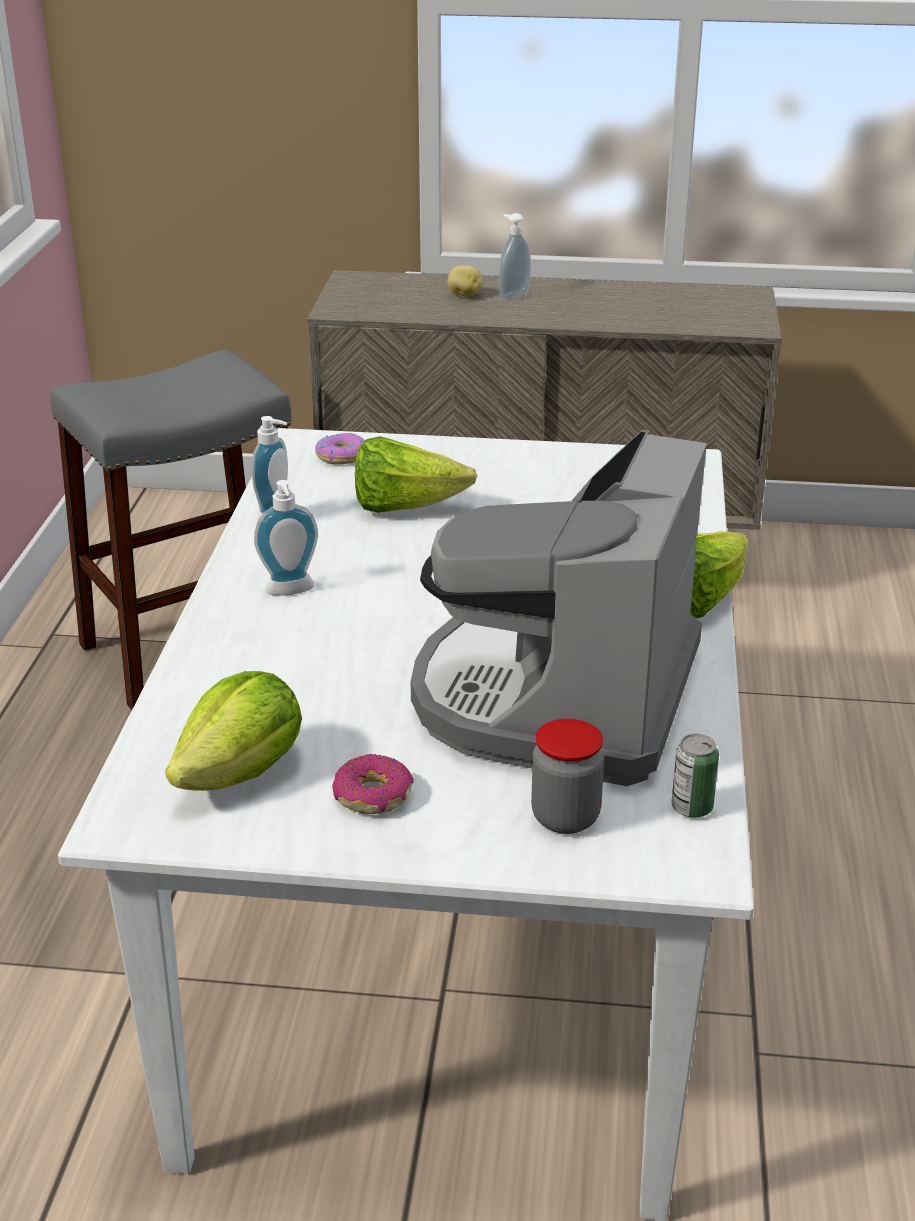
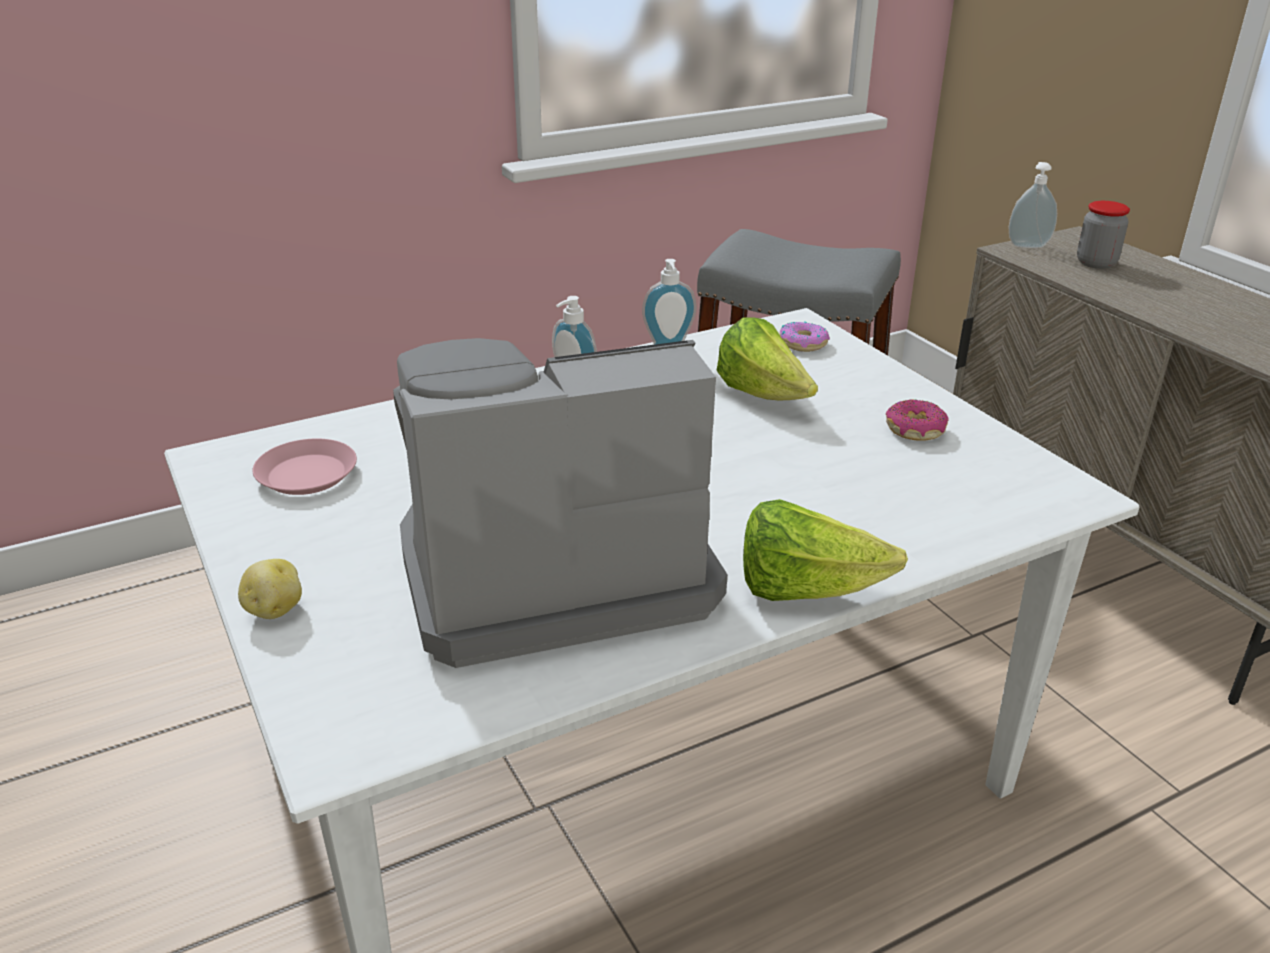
camera: 55 degrees right, 0 degrees up
lettuce [165,671,302,791] -> pink plate [252,439,357,495]
donut [332,754,414,814] -> donut moved to [886,399,949,441]
potato [448,266,482,296] -> potato moved to [238,559,302,619]
soap dispenser [499,213,531,300] -> soap dispenser moved to [1008,162,1057,248]
jar [531,718,604,834] -> jar moved to [1077,201,1130,269]
can [672,734,719,818] -> none

